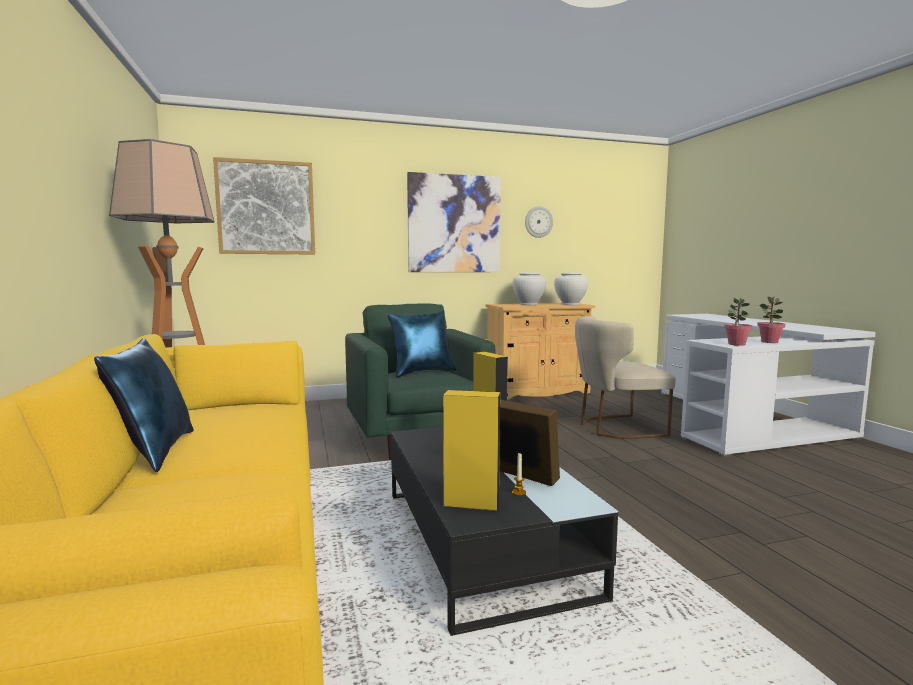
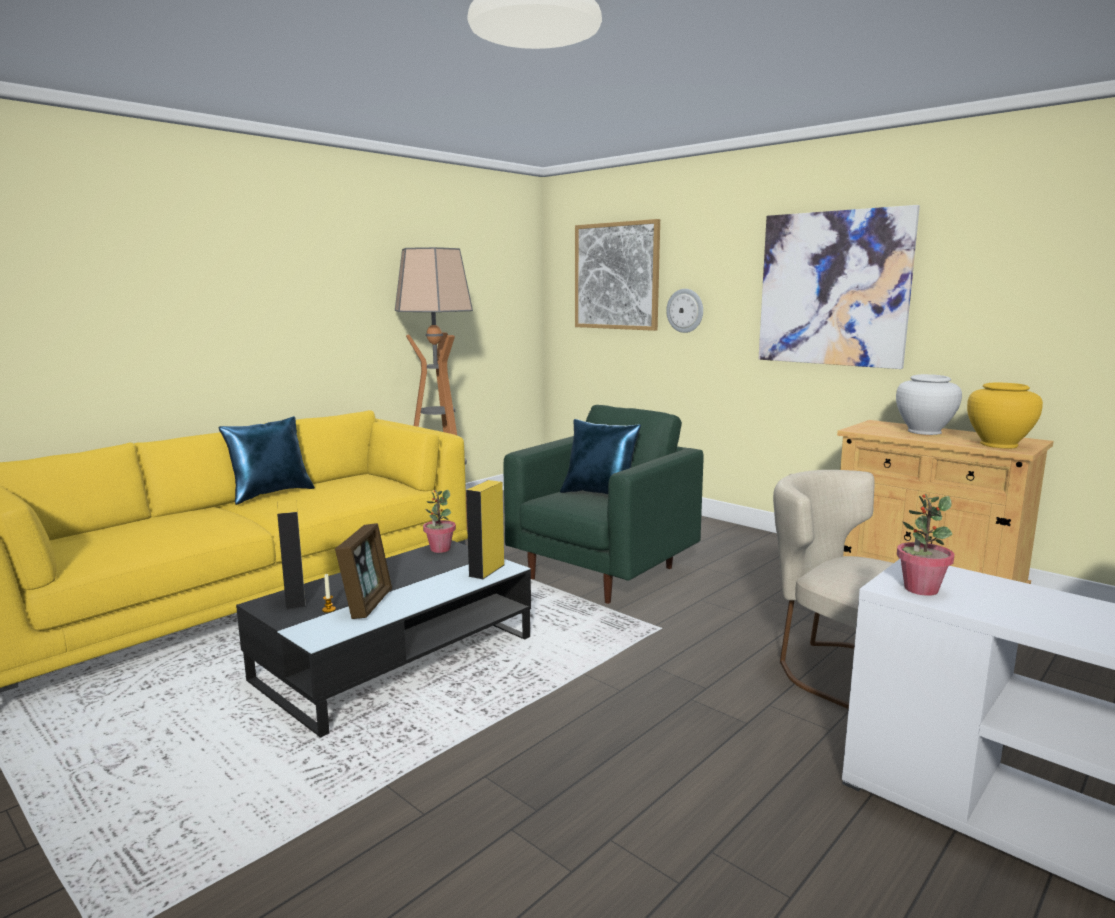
camera: 60 degrees right, 5 degrees up
wall clock [525,206,553,238] -> wall clock moved to [666,289,703,333]
white vase [554,273,588,305] -> yellow vase [967,383,1043,448]
potted plant [757,297,785,343] -> potted plant moved to [423,490,456,553]

